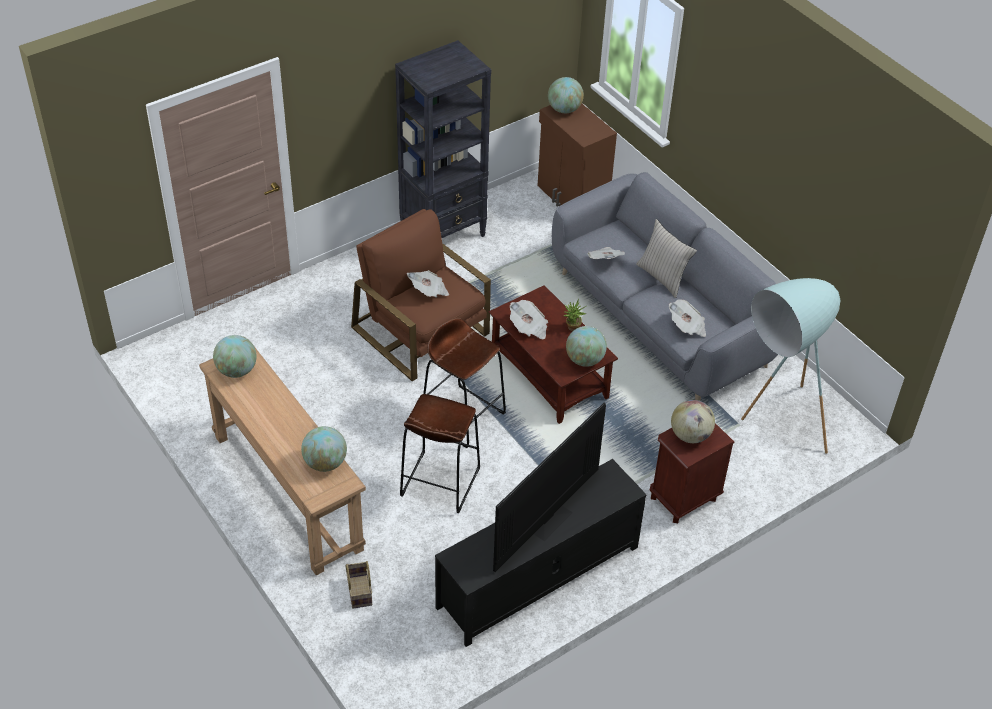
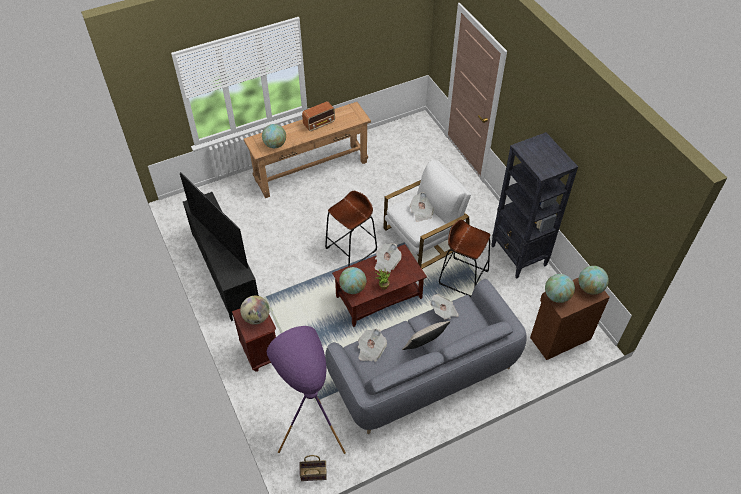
camera: 100 degrees right, 5 degrees up
globe [213,335,257,378] -> globe moved to [545,274,575,303]
basket [346,561,372,609] -> basket moved to [299,455,327,481]
brown armchair [351,209,491,381] -> white armchair [383,160,471,269]
brown stool [400,394,480,513] -> brown stool moved to [439,219,490,297]
turquoise floor lamp [741,278,840,454] -> purple floor lamp [267,326,346,454]
none -> radio [302,101,335,131]

